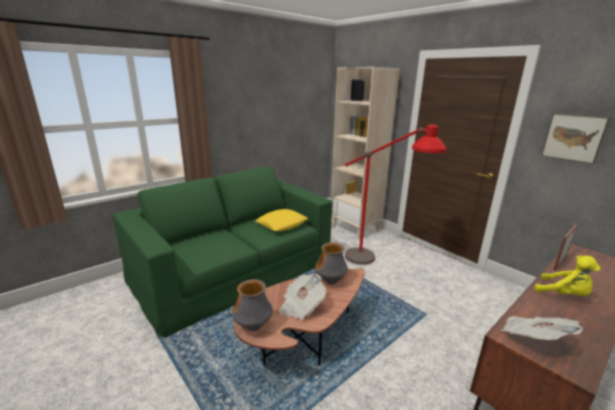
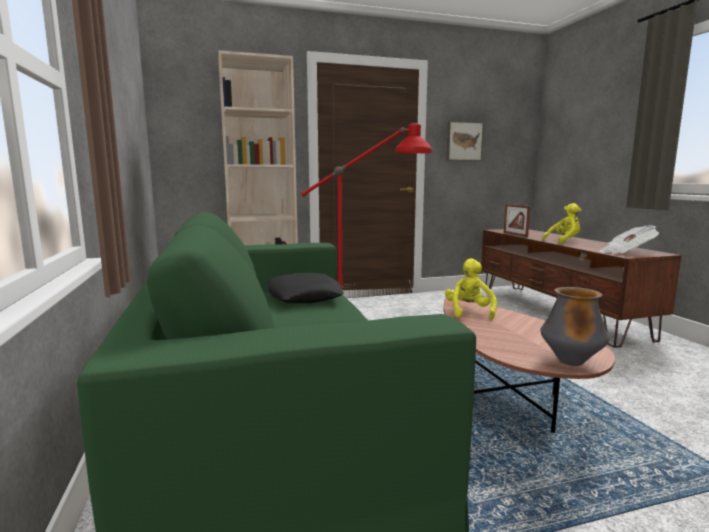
camera: 65 degrees left, 10 degrees down
yellow pillow [256,209,308,231] -> black pillow [268,273,344,303]
newspaper [279,274,326,320] -> none
vase [315,242,348,284] -> yellow plush toy [445,258,497,320]

